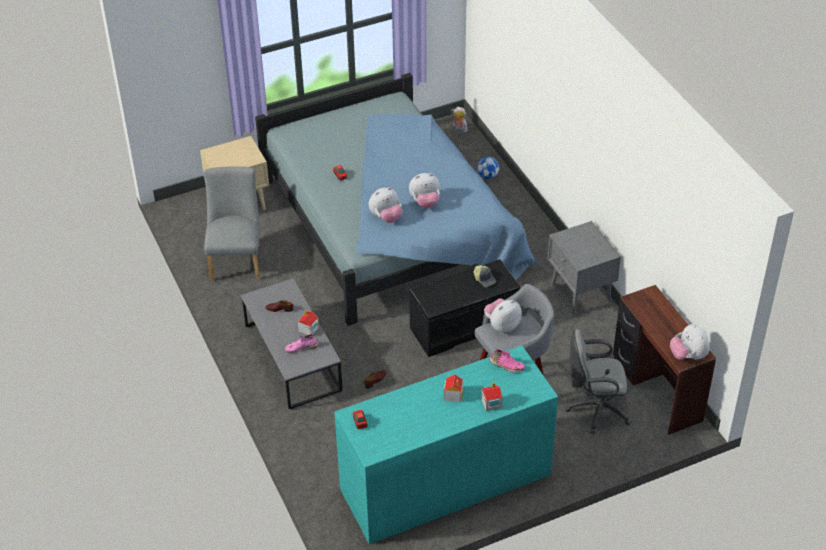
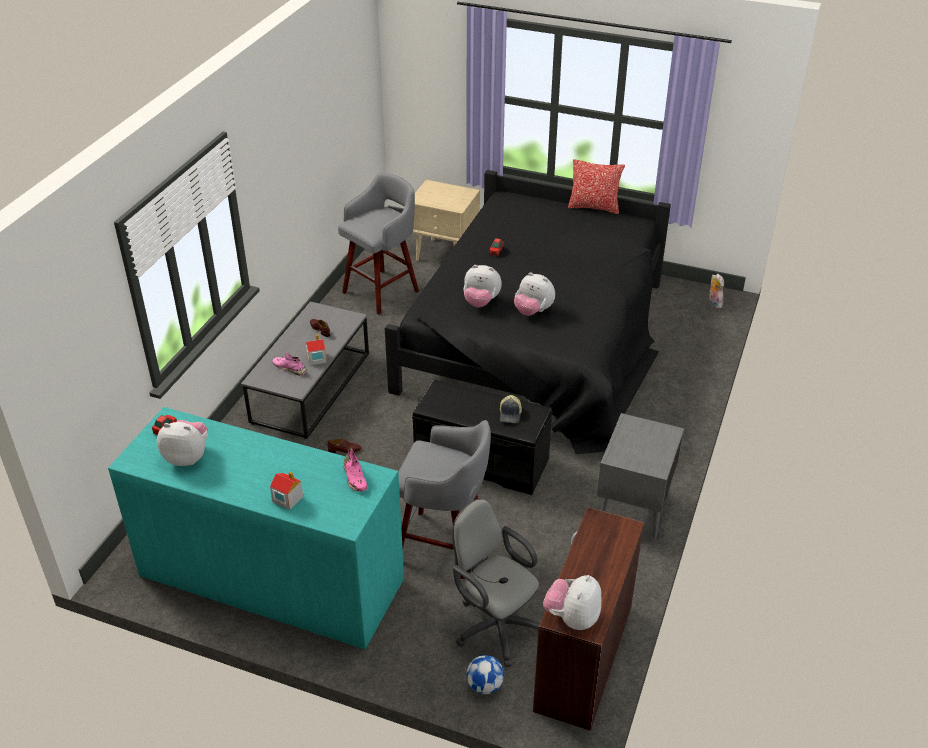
camera: 45 degrees right, 5 degrees down
grey chair [203,167,260,281] -> grey stool [338,172,419,315]
blue bed [255,73,537,326] -> black bed [385,170,671,454]
toy house [444,374,463,403] -> none
football [477,157,499,179] -> football moved to [466,655,504,694]
plush toy [484,298,522,333] -> plush toy moved to [157,420,208,466]
none -> pillow [568,159,625,214]

